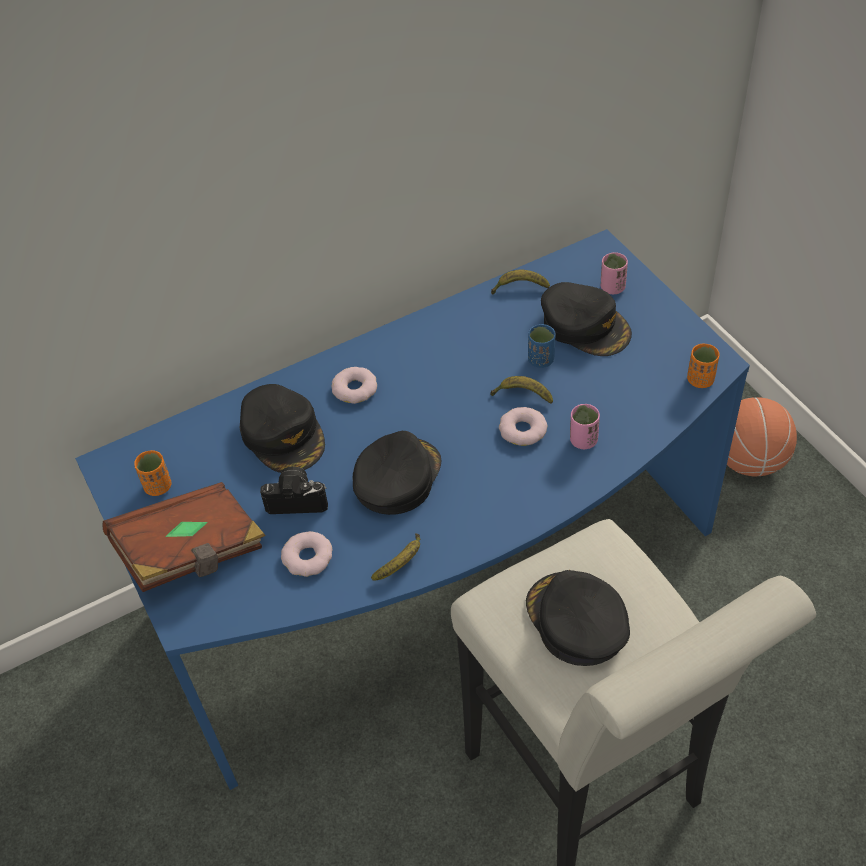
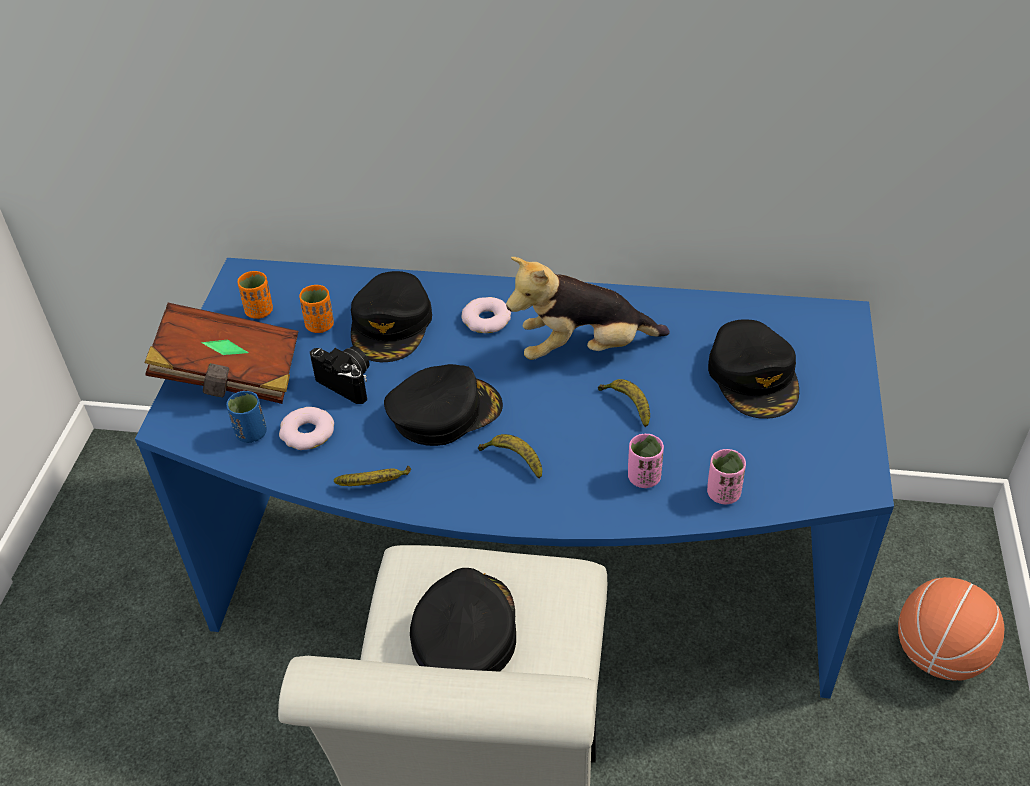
camera: 35 degrees right, 5 degrees down
banana [491,270,550,294] -> banana moved to [478,434,542,479]
donut [499,407,547,446] -> none
blue cup [528,324,555,368] -> blue cup moved to [226,391,267,443]
pink cup [601,252,628,294] -> pink cup moved to [707,449,746,504]
orange cup [687,343,720,388] -> orange cup moved to [299,285,334,333]
none -> plush toy [506,257,670,360]

